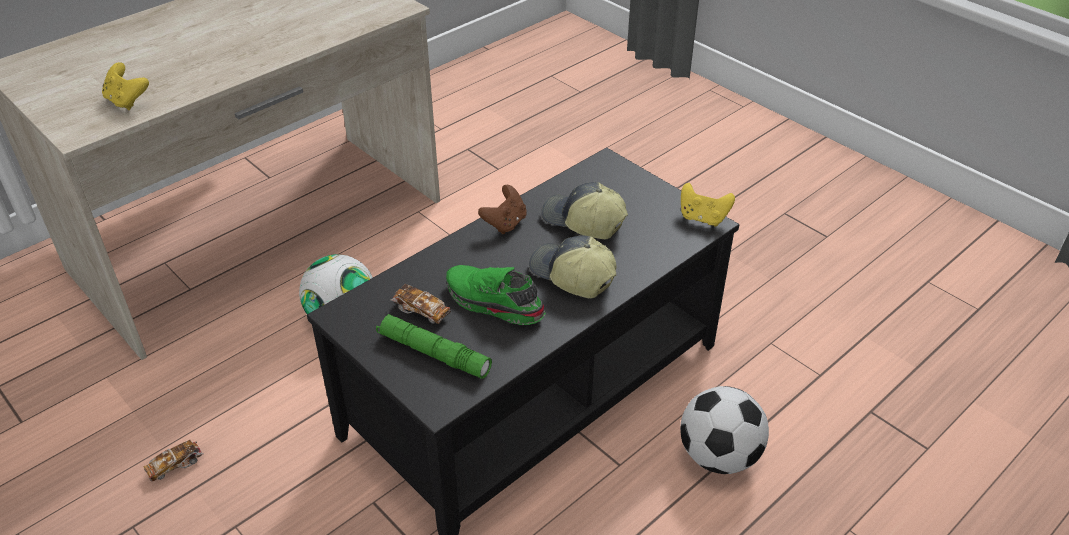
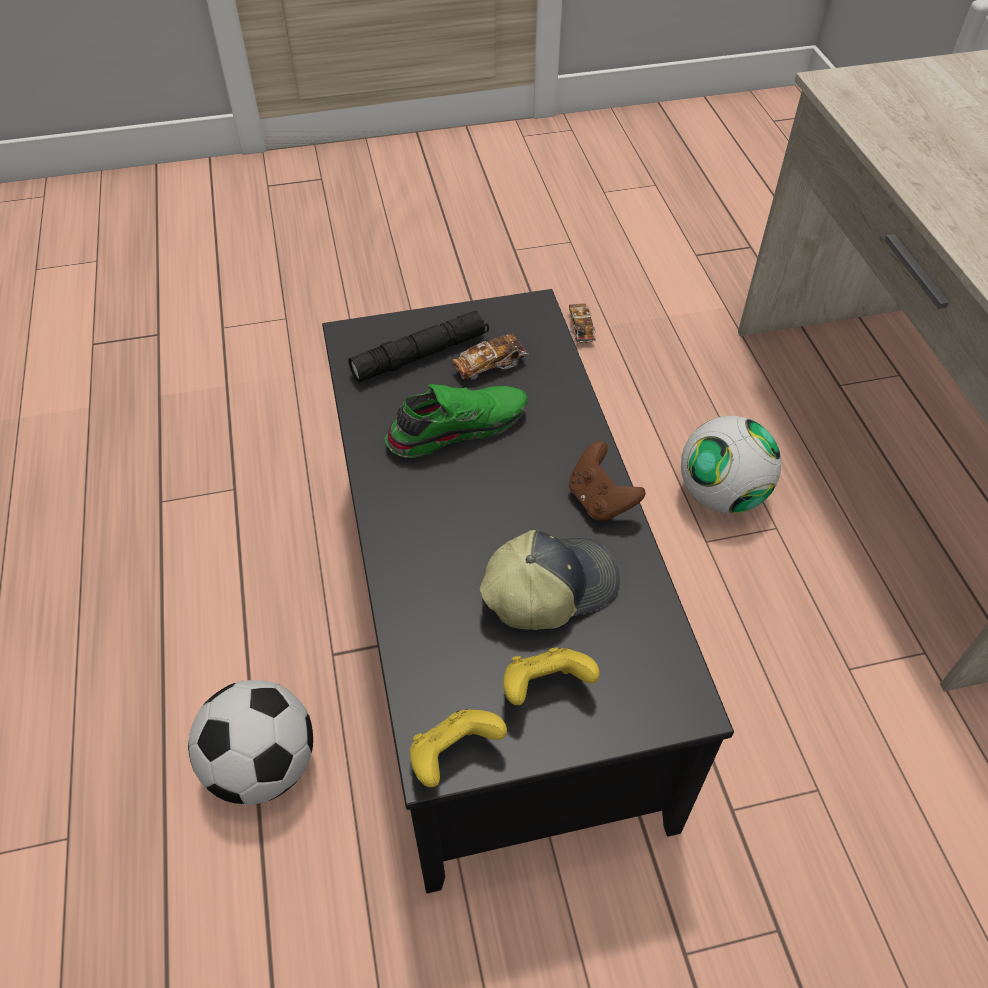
camera: 120 degrees right, 10 degrees up
yellow game controller [102,62,149,110] -> yellow game controller moved to [503,647,600,705]
green flashlight [376,314,492,379] -> black flashlight [349,310,489,382]
cap [529,236,617,299] -> none

